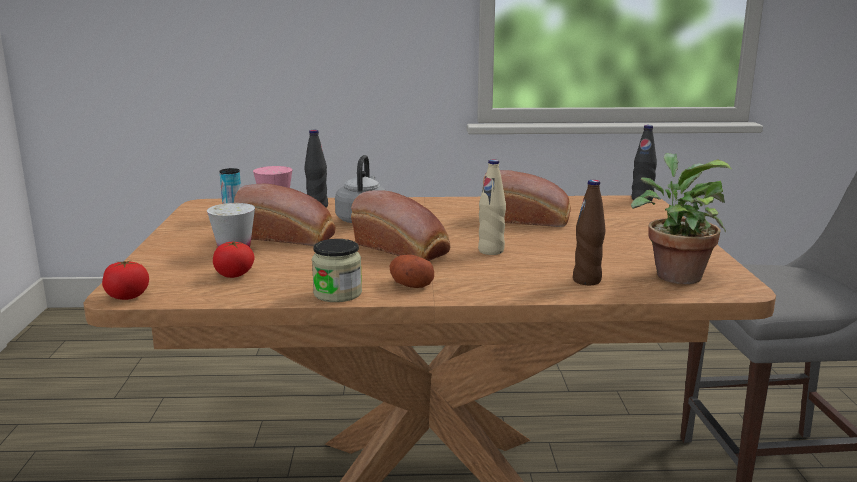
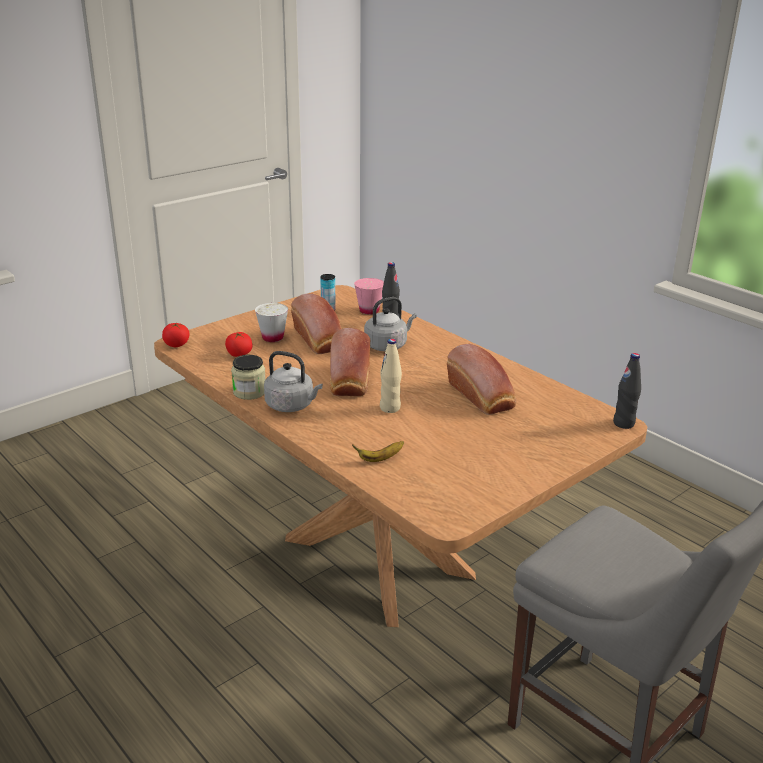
camera: 50 degrees right, 10 degrees up
potato [390,255,434,288] -> grey kettle [264,351,323,412]
brown bottle [573,180,605,285] -> banana [352,441,404,462]
potted plant [631,153,732,284] -> none

